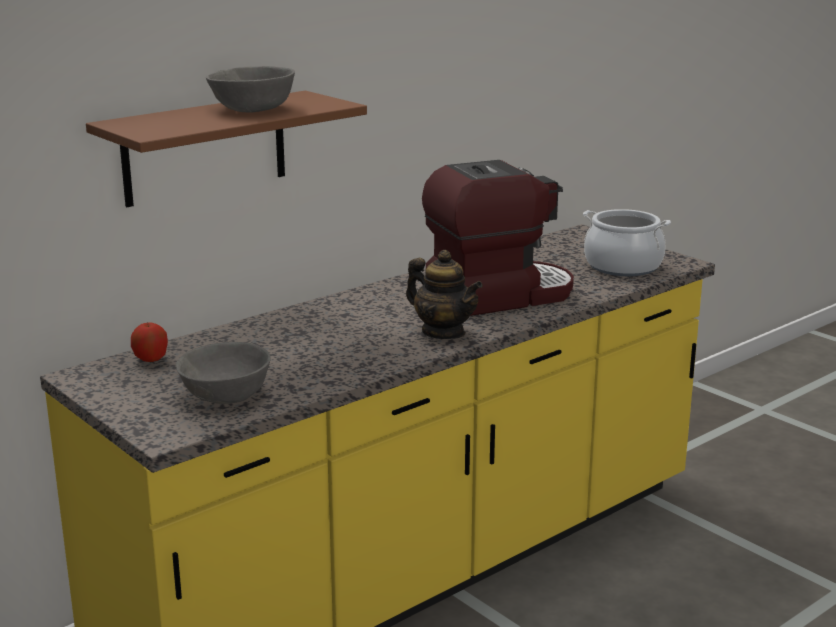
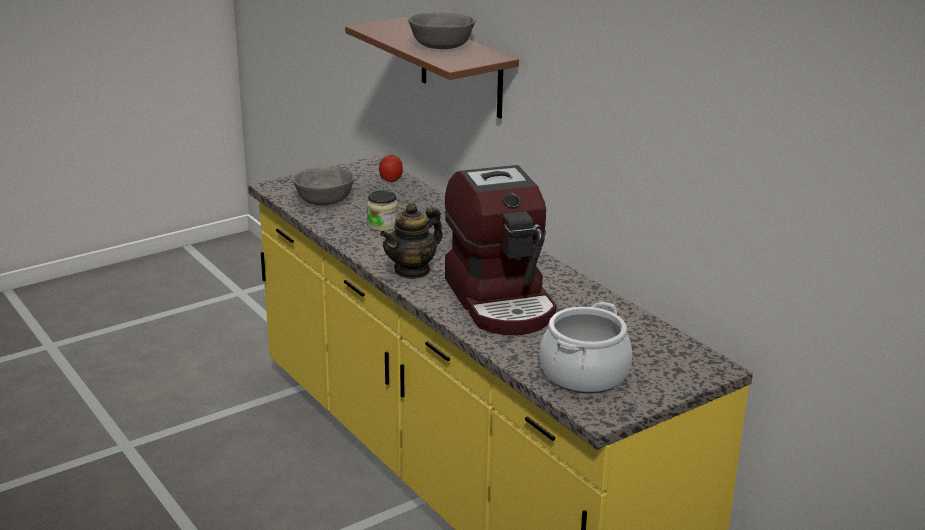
camera: 95 degrees right, 5 degrees up
none -> jar [367,191,398,231]

